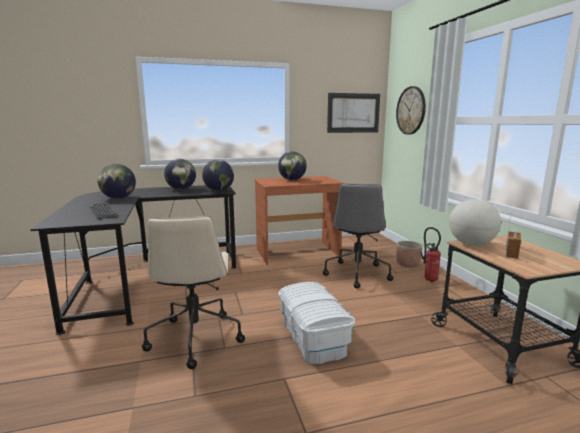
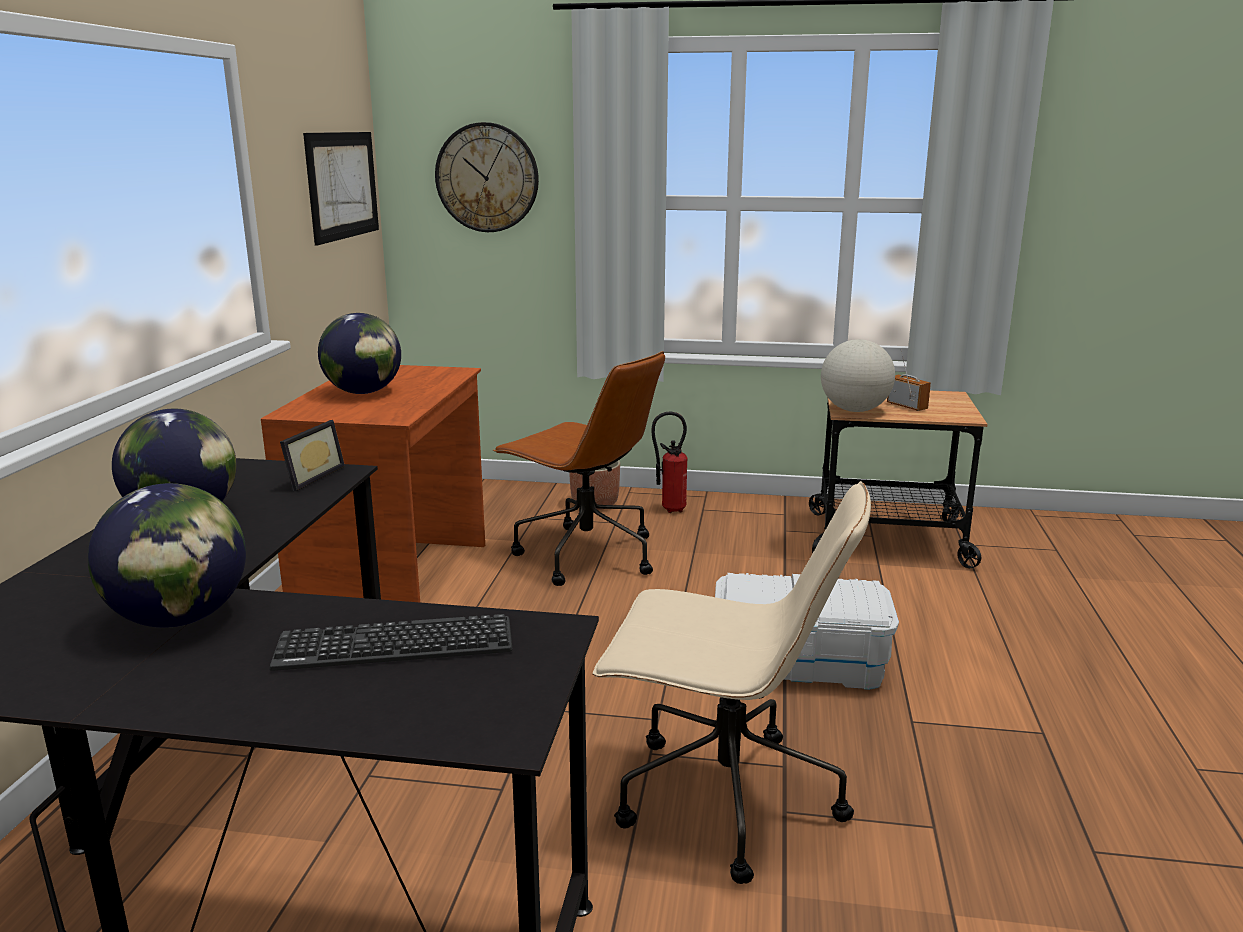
camera: 65 degrees left, 5 degrees up
globe [202,160,234,191] -> picture frame [280,420,345,491]
grey office chair [323,183,393,289] -> brown office chair [493,351,665,586]

